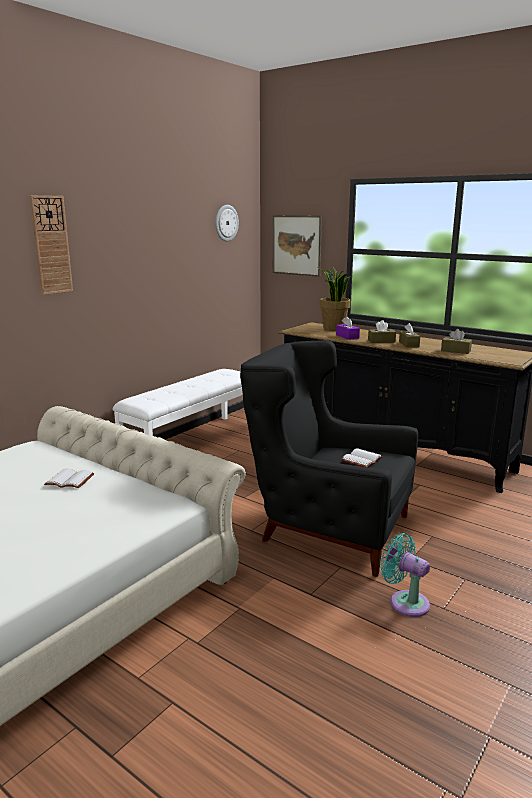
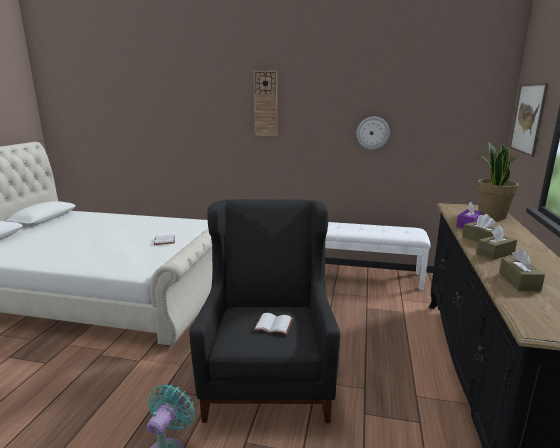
camera: 65 degrees right, 0 degrees up
wall clock [215,205,239,241] -> wall clock moved to [356,117,390,149]

